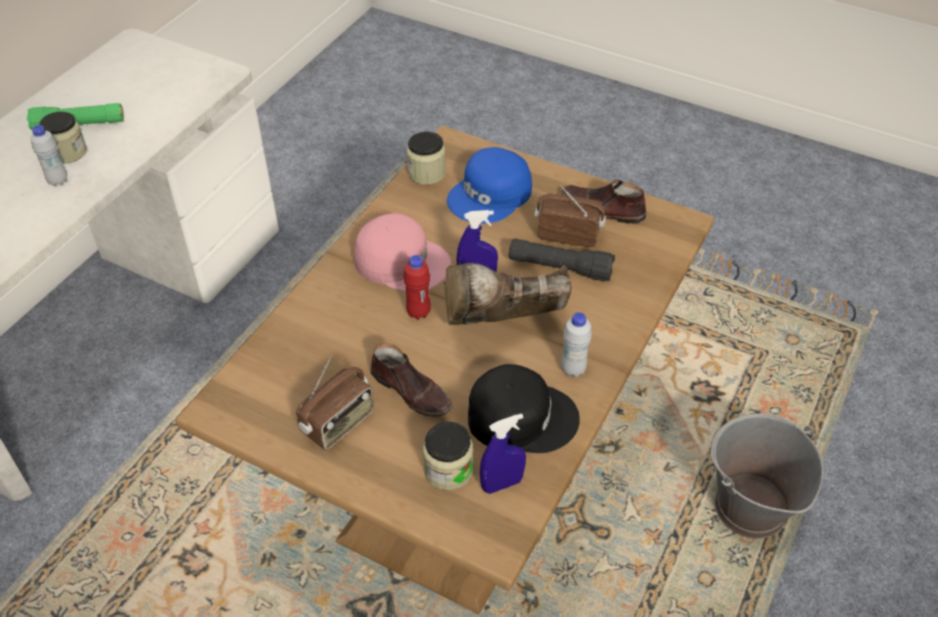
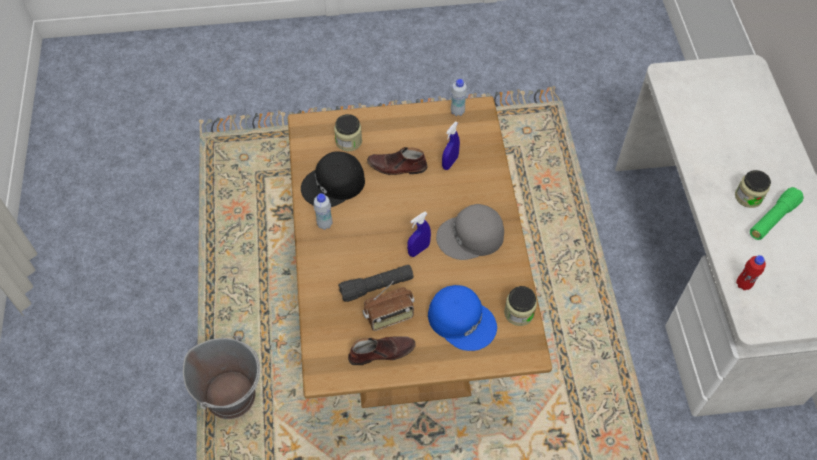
camera: 145 degrees right, 10 degrees up
white bottle [30,125,67,186] -> white bottle moved to [451,79,467,116]
radio [296,356,374,450] -> none
pink cap [354,213,452,291] -> grey cap [436,204,504,260]
red bottle [403,255,431,319] -> red bottle moved to [736,255,766,290]
brown boot [444,263,572,325] -> none
blue cap [447,147,532,224] -> blue cap turned 120 degrees clockwise [428,285,497,351]
blue spray bottle [480,413,526,494] -> blue spray bottle moved to [442,121,460,170]

